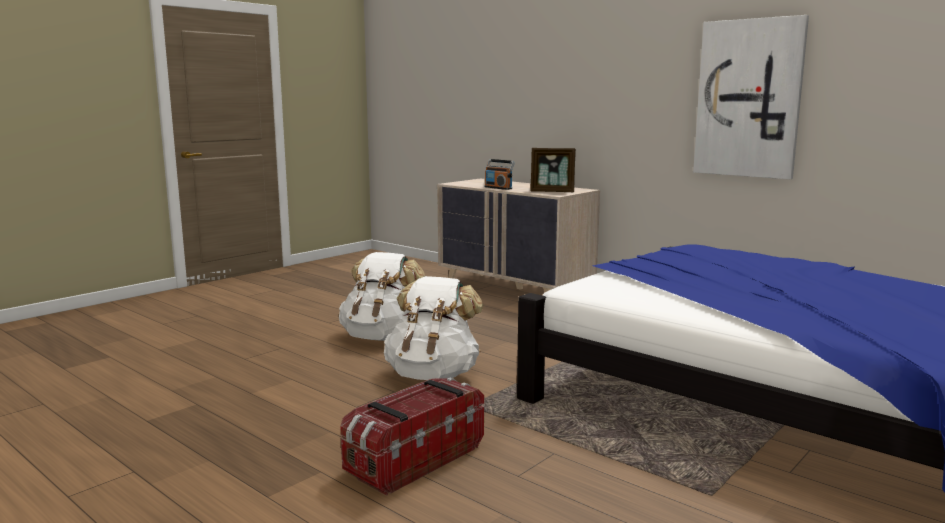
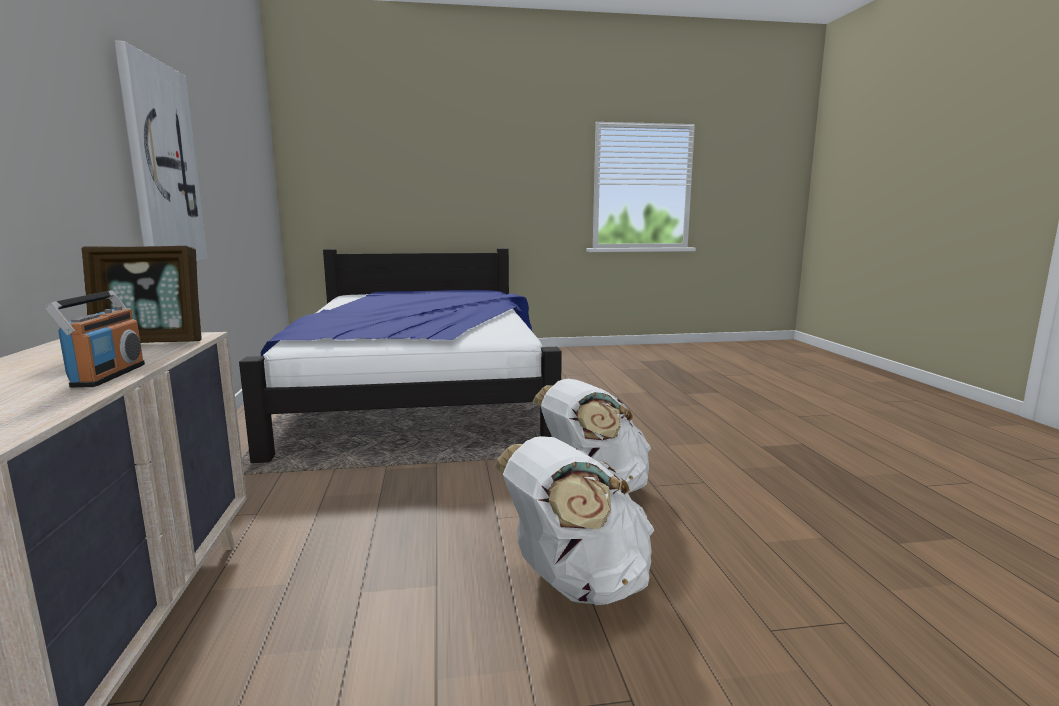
camera: 140 degrees left, 0 degrees up
storage box [340,378,484,496] -> none
picture frame [530,148,576,192] -> picture frame turned 120 degrees clockwise [82,246,202,343]

